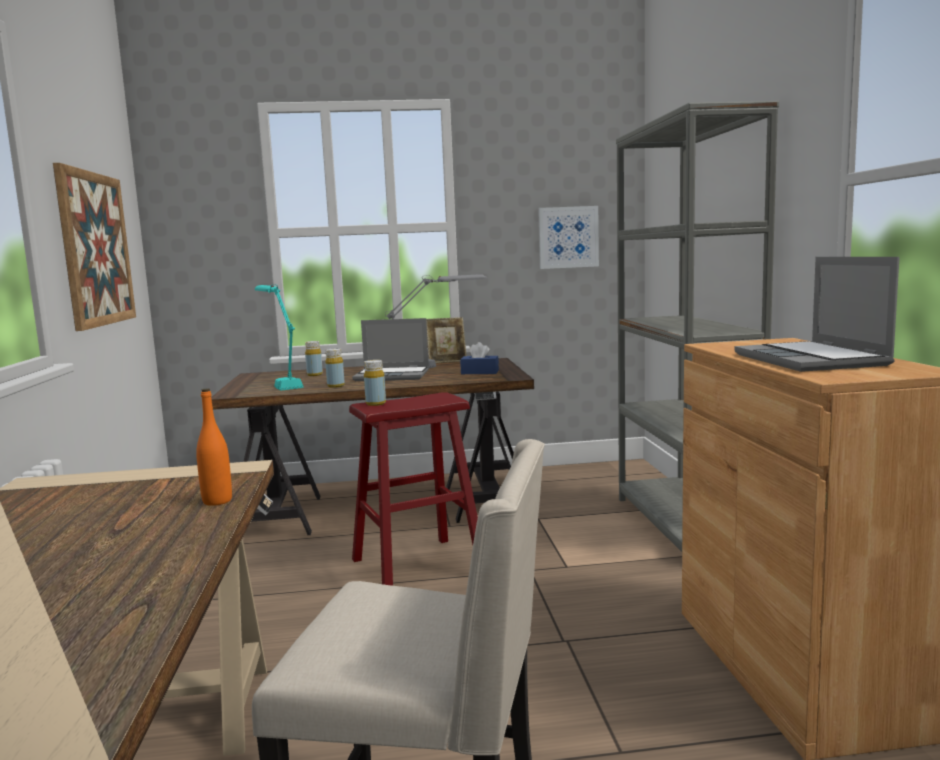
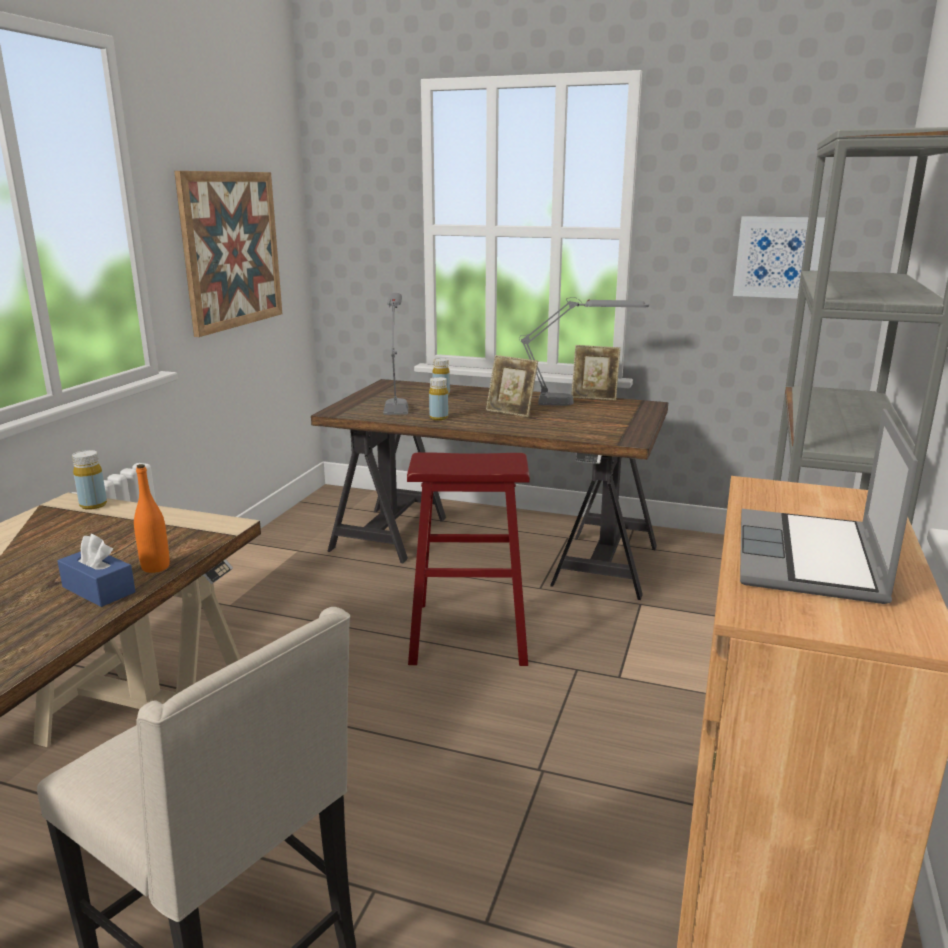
camera: 25 degrees right, 10 degrees up
turquoise table lamp [255,284,304,391] -> grey table lamp [383,293,408,415]
laptop [352,318,429,381] -> picture frame [486,355,538,417]
yellow bottle [364,360,386,406] -> yellow bottle moved to [72,450,107,510]
blue tissue box [460,342,499,374] -> blue tissue box moved to [57,534,136,607]

